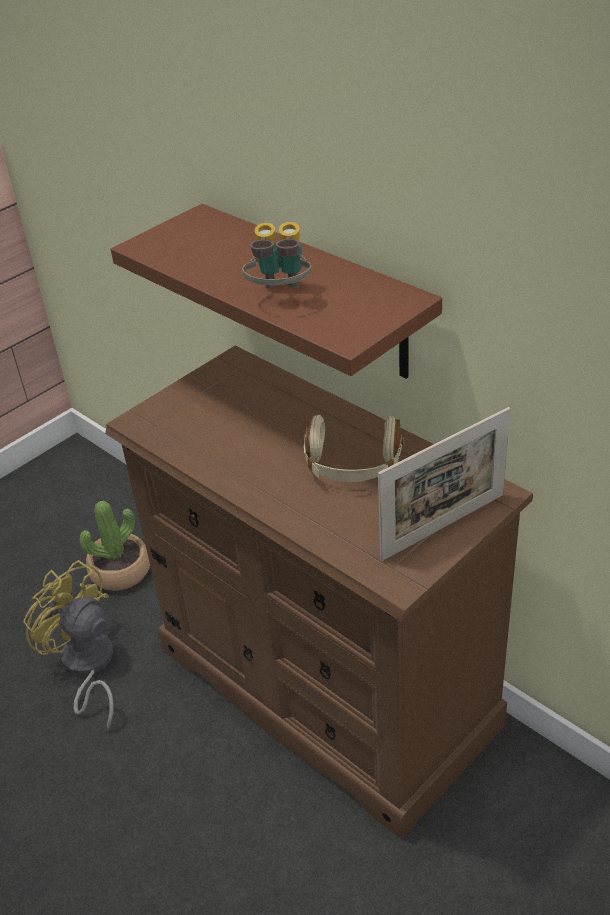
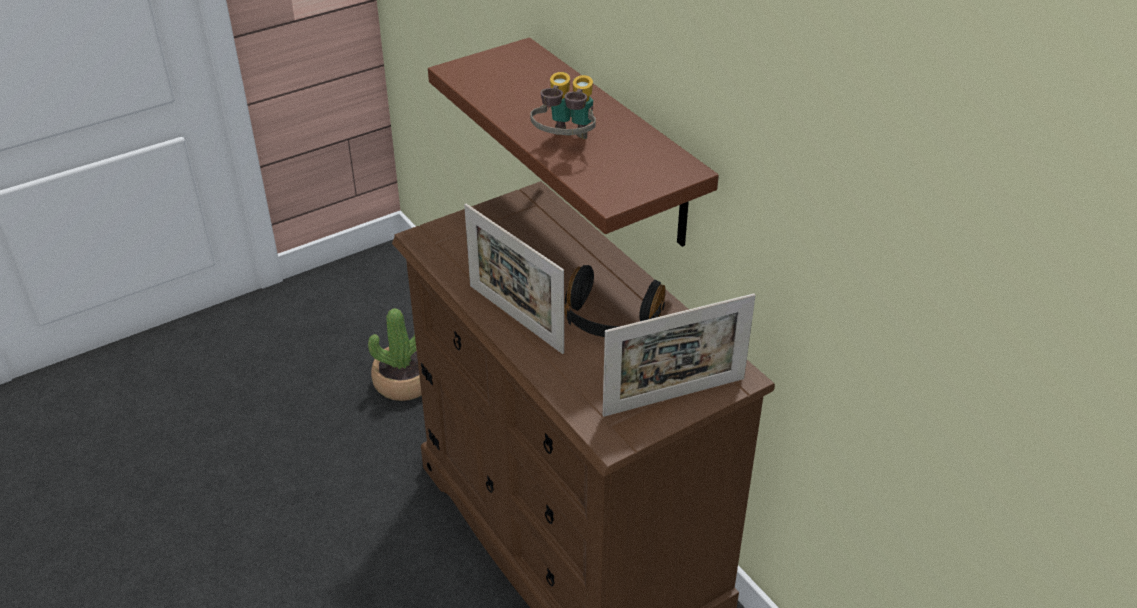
camera: 10 degrees right, 0 degrees up
yellow fan [23,560,114,730] -> none
beige headphones [304,415,403,482] -> black headphones [564,265,666,337]
none -> picture frame [464,204,564,354]

